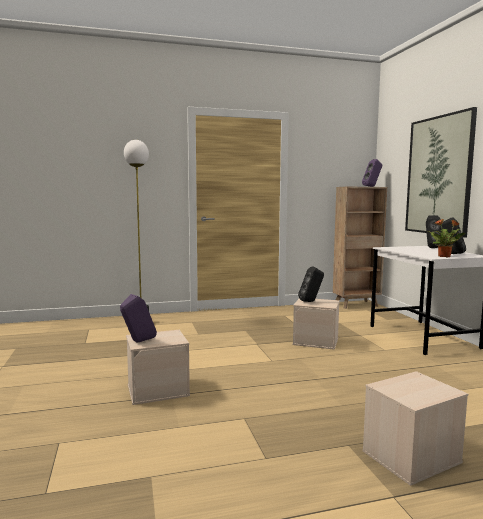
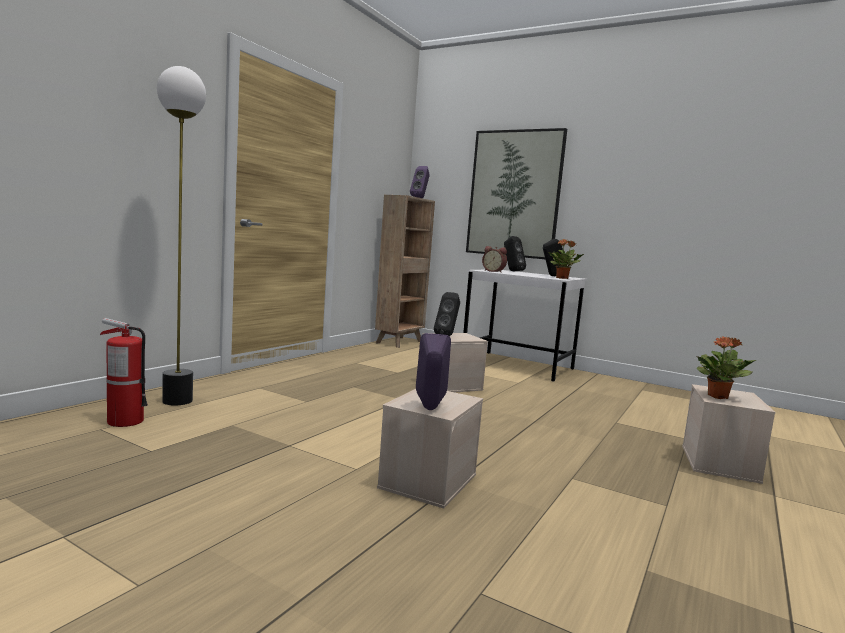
camera: 45 degrees left, 0 degrees up
none -> fire extinguisher [100,318,148,427]
none -> alarm clock [482,246,507,272]
none -> potted plant [696,336,756,399]

